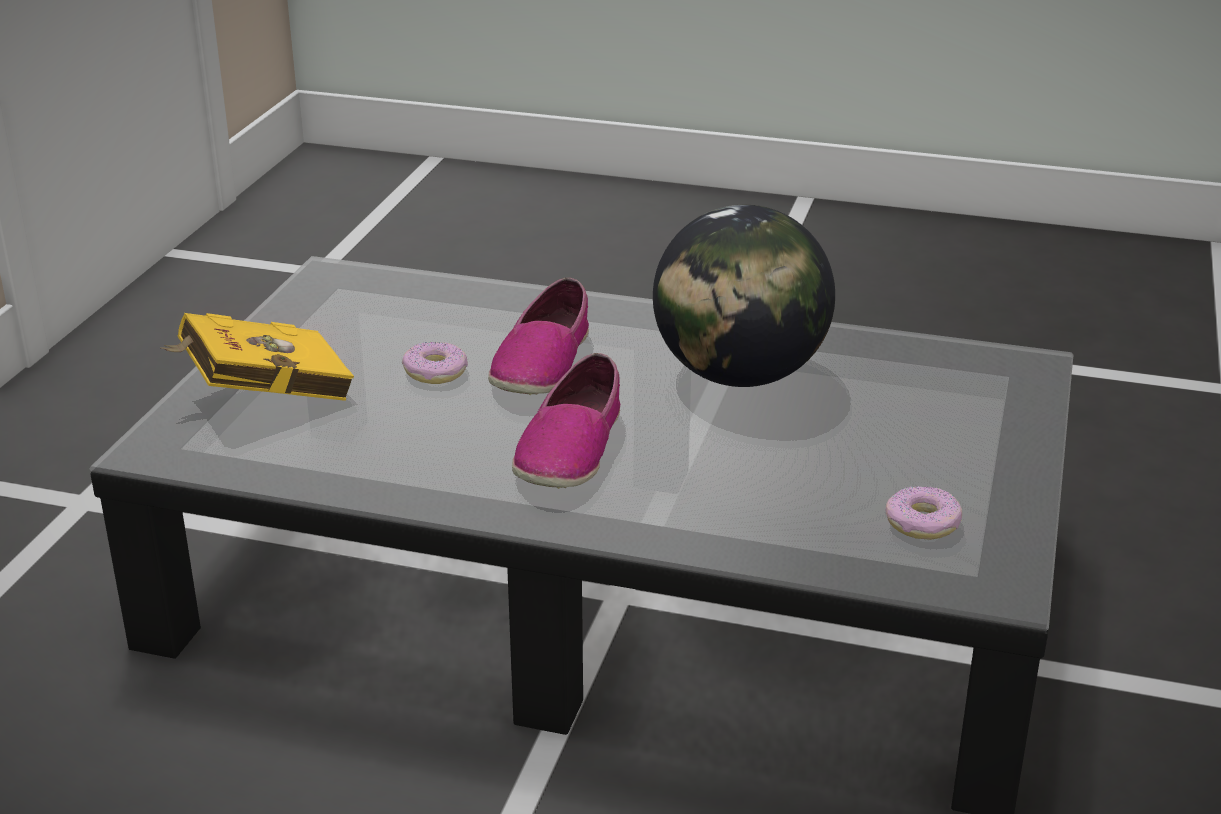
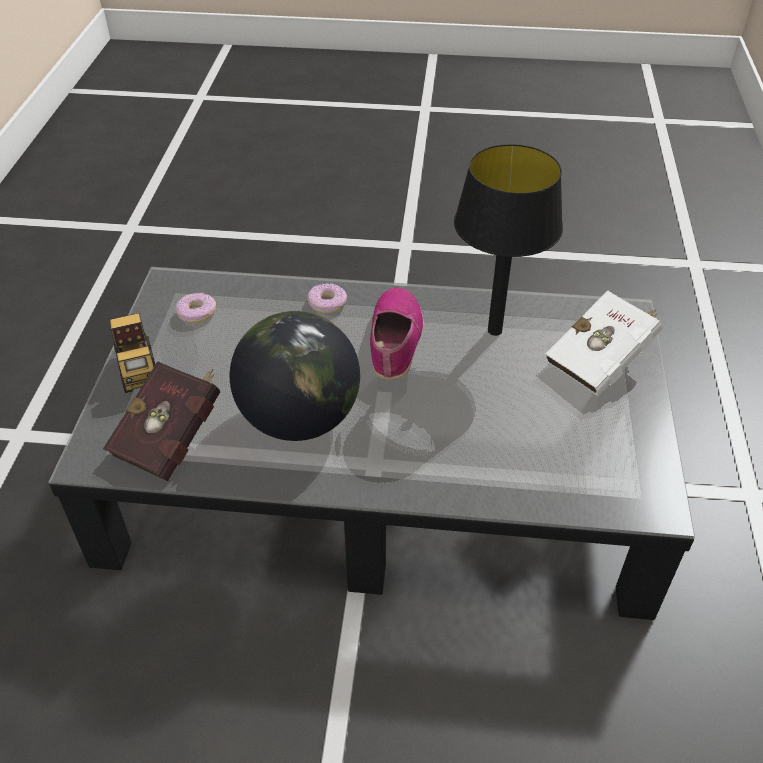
camera: 170 degrees right, 15 degrees up
yellow book [160,313,354,401] -> white book [545,290,662,396]
donut [402,342,468,384] -> donut moved to [307,283,347,314]
shoe [488,278,589,395] -> none
none -> red book [103,361,220,482]
none -> toy truck [110,313,155,393]
none -> black table lamp [454,144,563,336]

